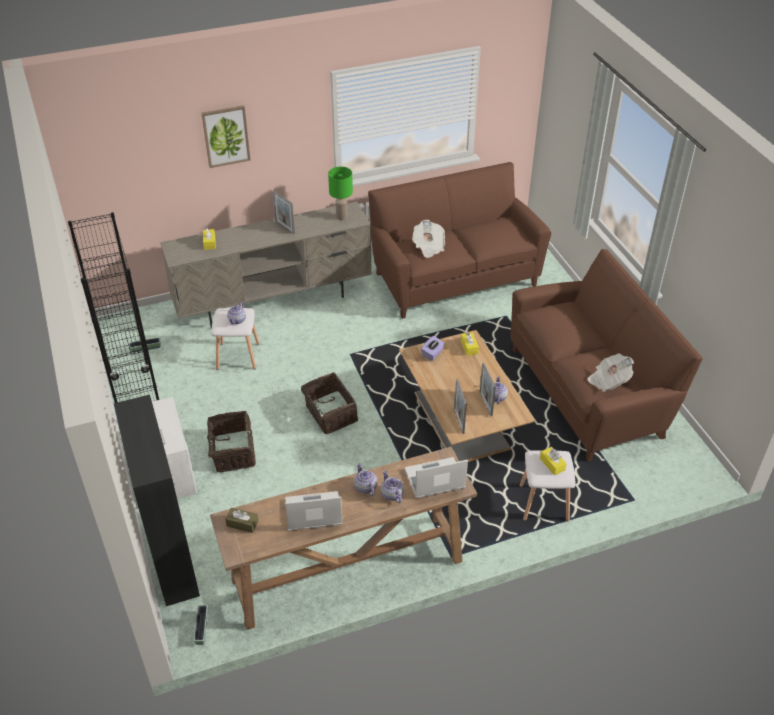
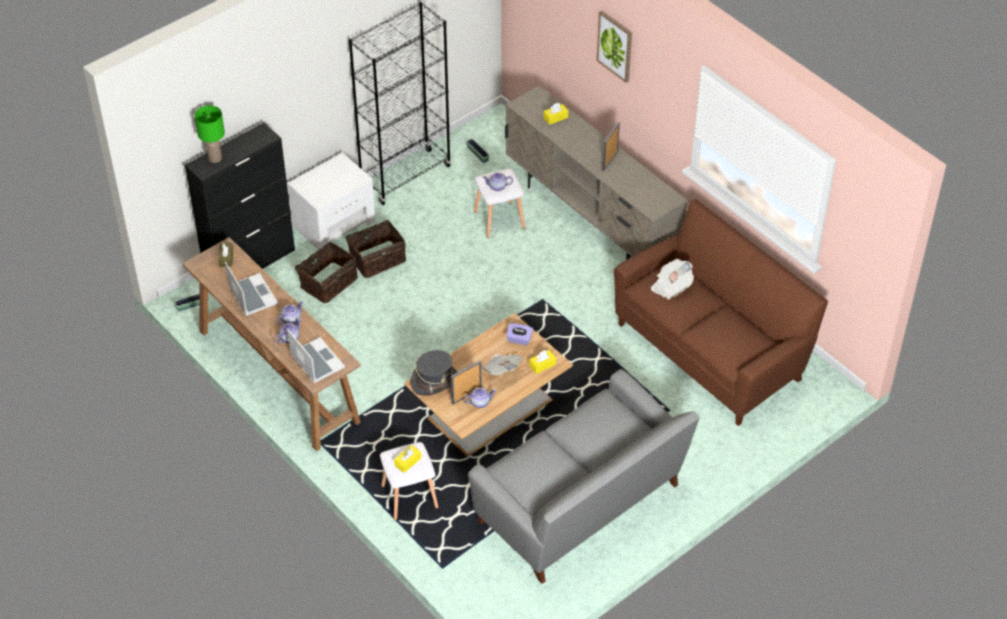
camera: 70 degrees right, 5 degrees up
basket [301,372,358,434] -> basket moved to [295,242,358,303]
green table lamp [328,167,353,221] -> green table lamp moved to [195,105,225,163]
picture frame [454,379,467,434] -> grey hat [411,350,457,396]
brown sofa [510,249,703,461] -> grey sofa [468,369,700,584]
newspaper [588,354,634,392] -> newspaper moved to [482,354,523,375]

